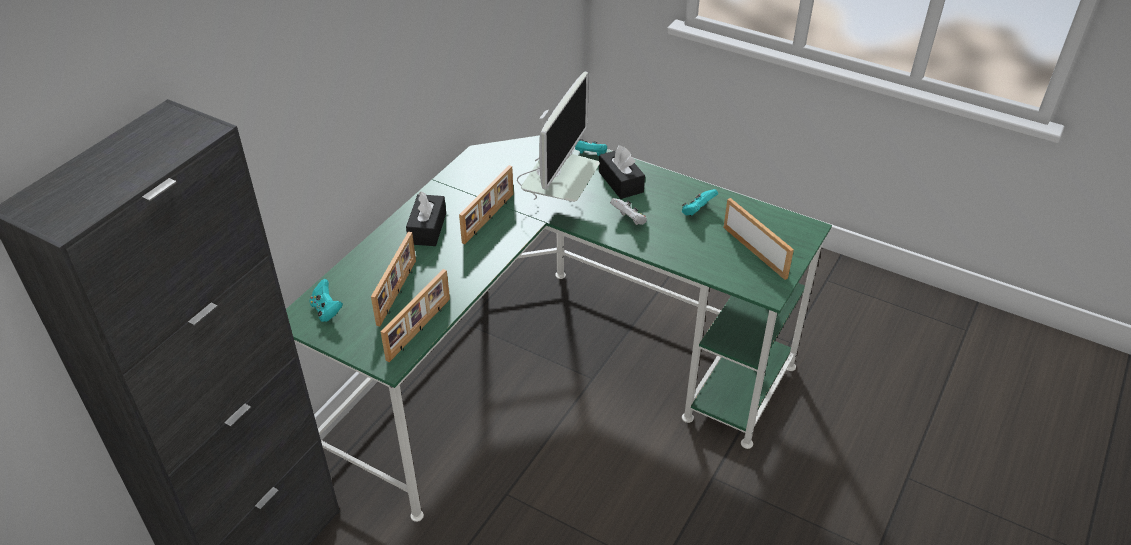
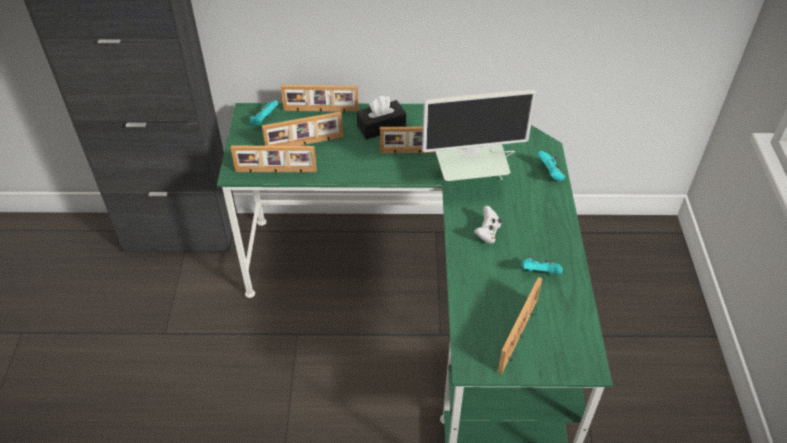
camera: 60 degrees right, 5 degrees up
black tissue box [599,145,645,199] -> none
none -> picture frame [281,85,359,112]

